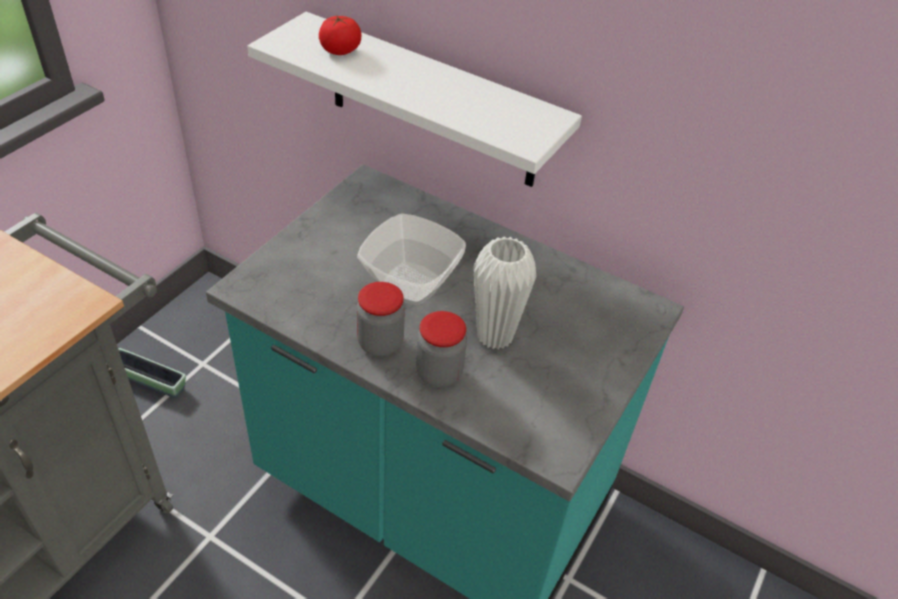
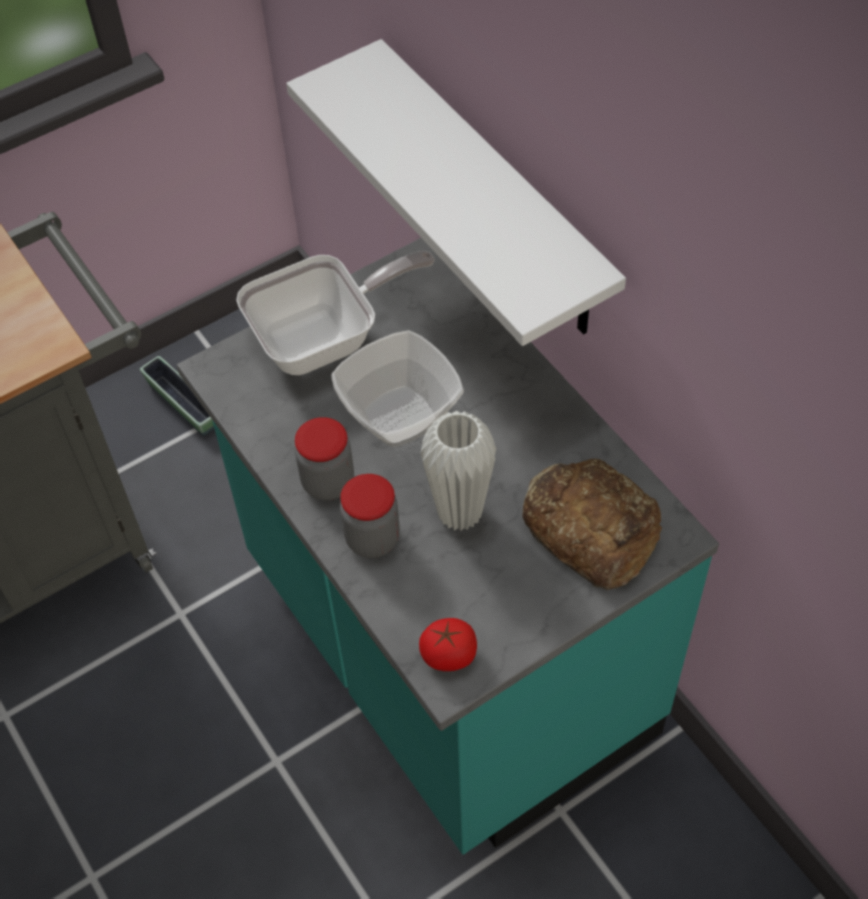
camera: 30 degrees right, 10 degrees up
tomato [319,15,361,55] -> tomato moved to [419,618,477,671]
none -> frying pan [236,251,435,375]
none -> bread [522,458,662,591]

